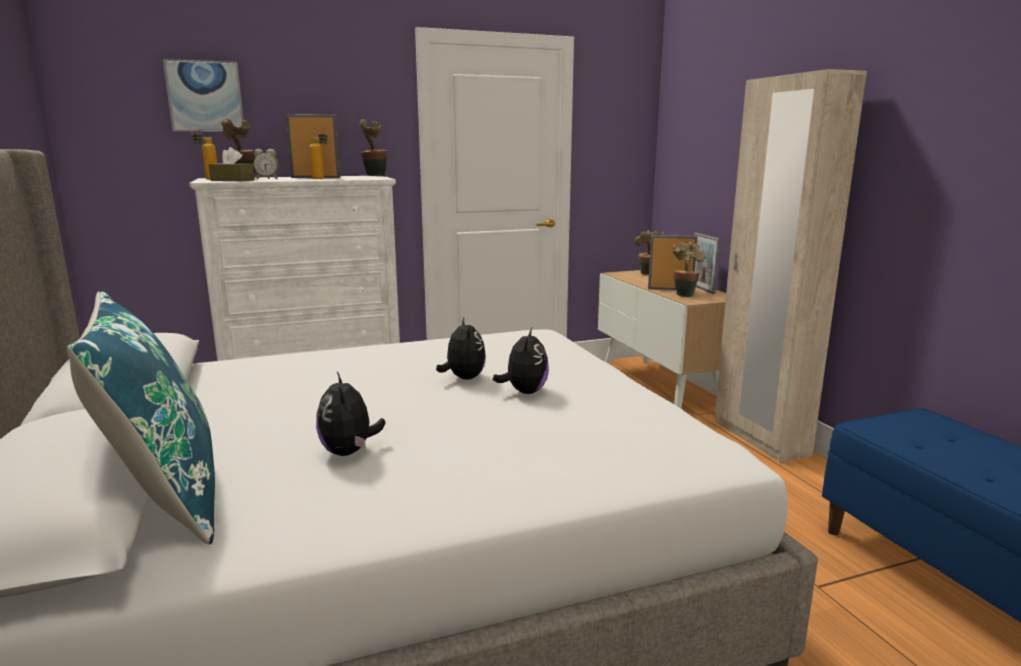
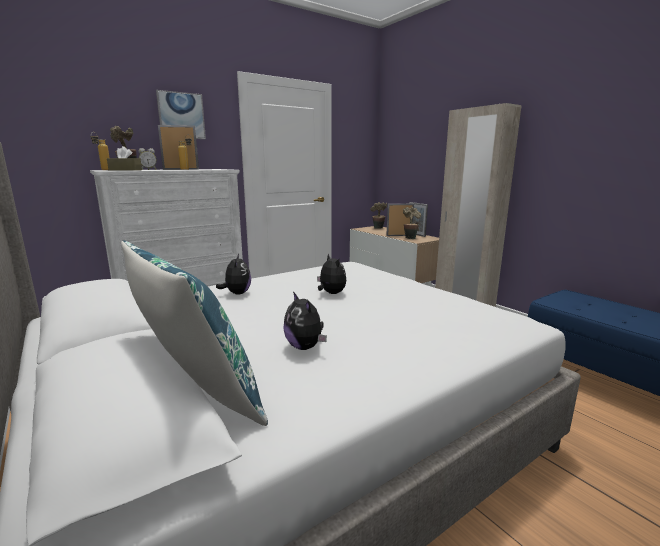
camera: 15 degrees left, 0 degrees up
picture [163,59,244,132] -> picture moved to [156,90,206,139]
potted plant [360,119,387,177] -> none
plush toy [493,328,549,394] -> plush toy moved to [216,254,251,295]

